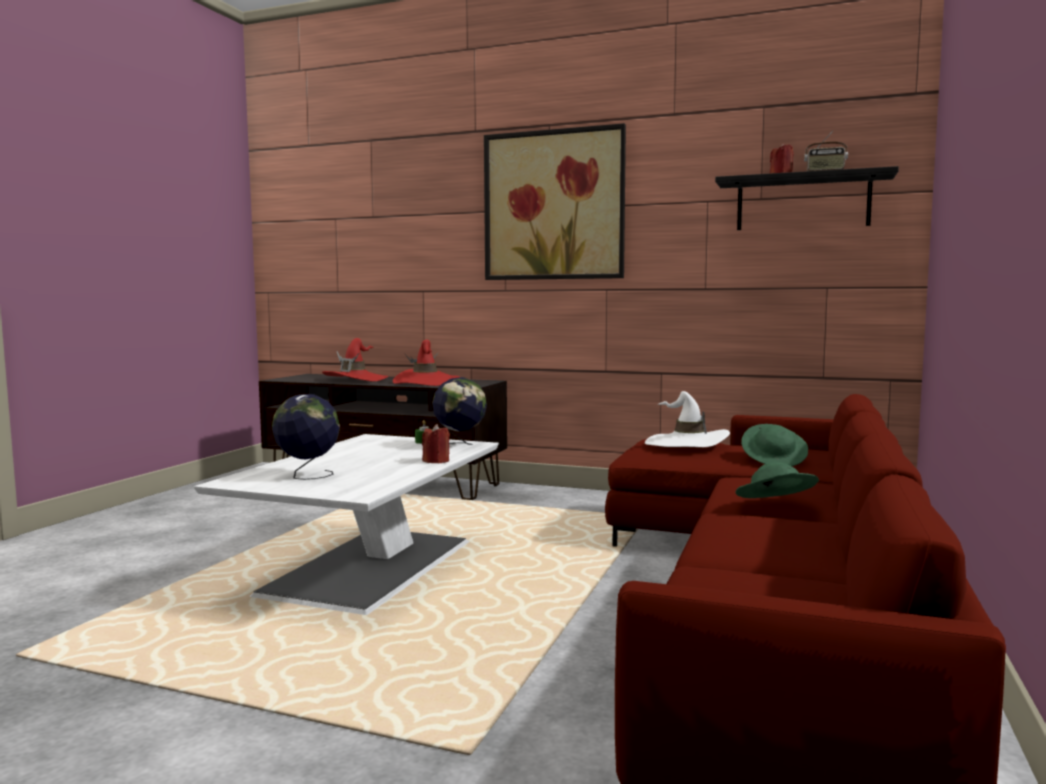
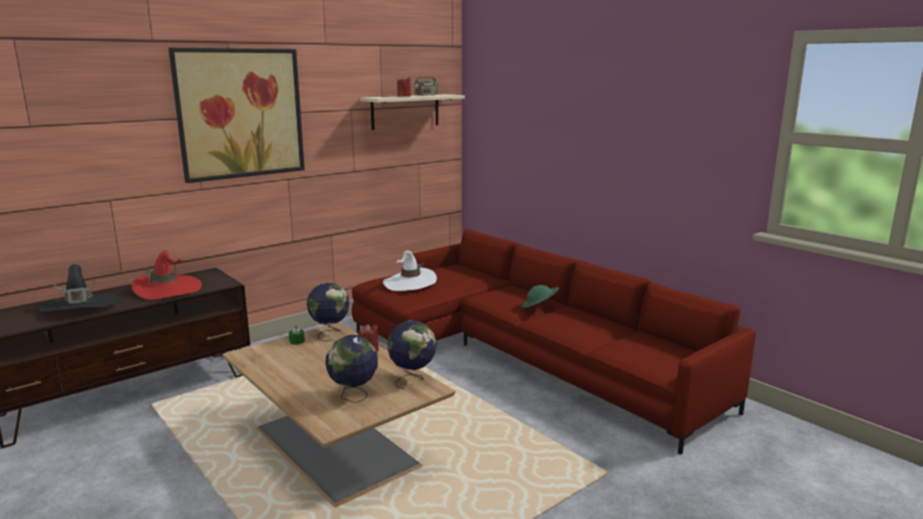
camera: 60 degrees left, 10 degrees up
white coffee table [194,434,499,615] -> brown coffee table [222,322,456,507]
red hat [322,338,389,382] -> black hat [39,264,119,313]
black shelf [715,166,899,230] -> beige shelf [360,94,465,130]
green hat [741,424,808,466] -> none
none -> globe [387,320,436,390]

